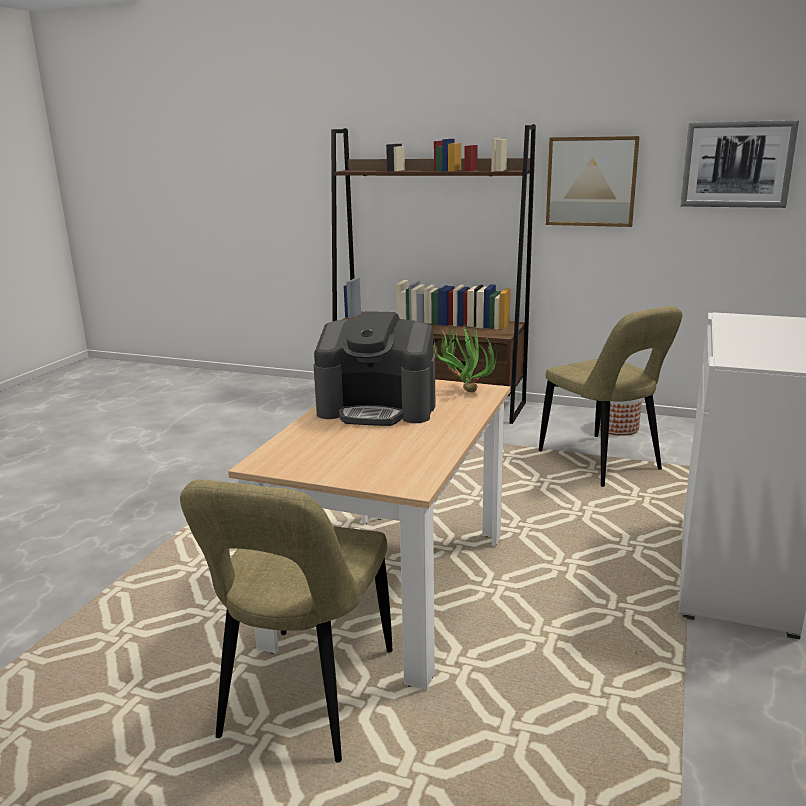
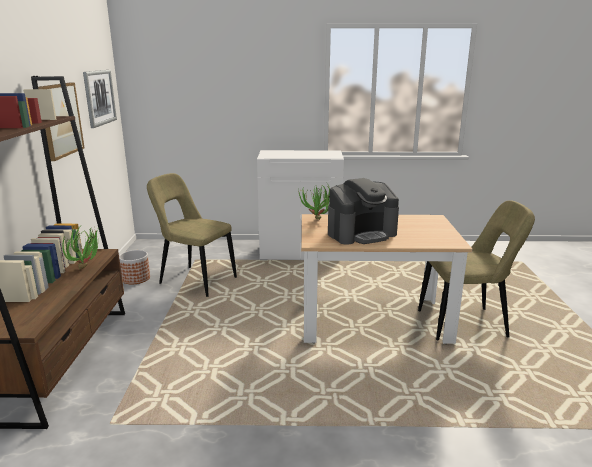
camera: 110 degrees left, 0 degrees up
coffee machine [314,311,435,426] -> coffee machine turned 75 degrees clockwise [328,178,399,245]
beige chair [539,306,682,487] -> beige chair turned 105 degrees counterclockwise [147,173,237,297]
none -> potted plant [62,226,98,269]

